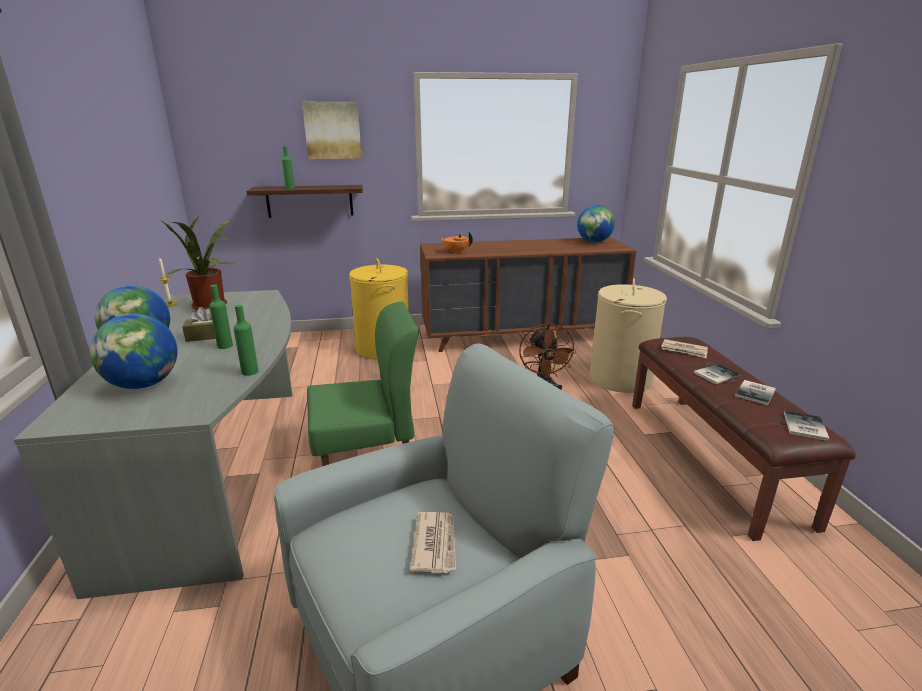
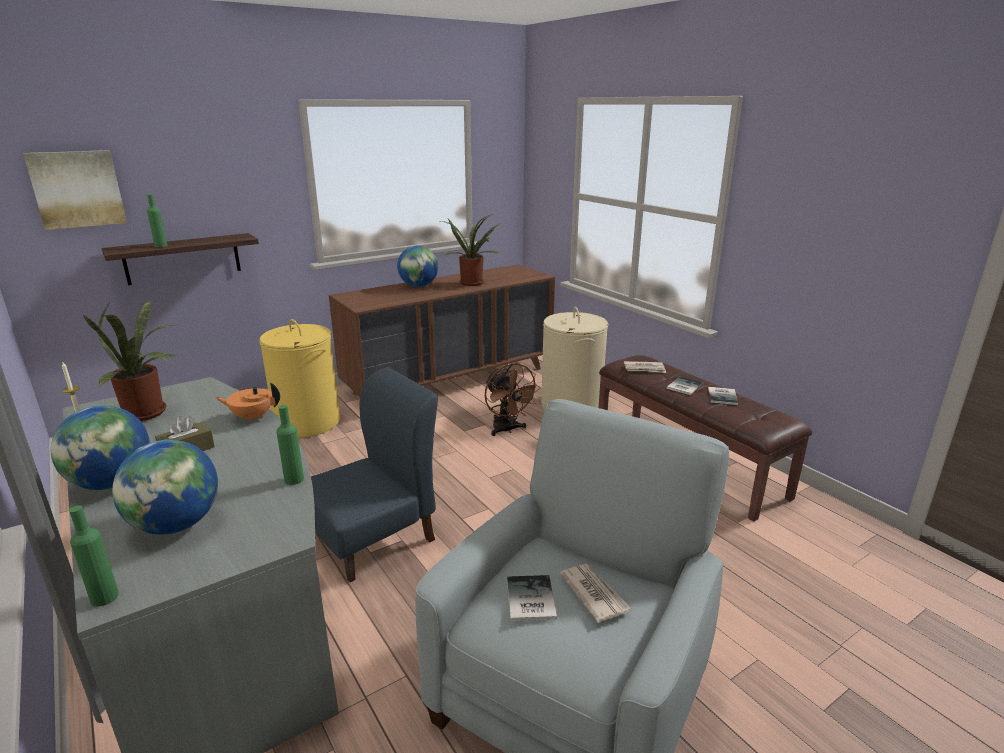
camera: 25 degrees left, 0 degrees up
green bottle [209,285,233,349] -> green bottle moved to [69,505,119,607]
picture [302,101,362,159] -> picture moved to [23,150,127,230]
green chair [307,301,419,466] -> blue chair [311,367,438,583]
orange teapot [440,232,473,254] -> orange teapot moved to [215,383,280,422]
globe [577,205,615,243] -> globe moved to [397,246,438,287]
book [784,411,830,441] -> book moved to [507,575,557,621]
none -> potted plant [441,214,500,286]

